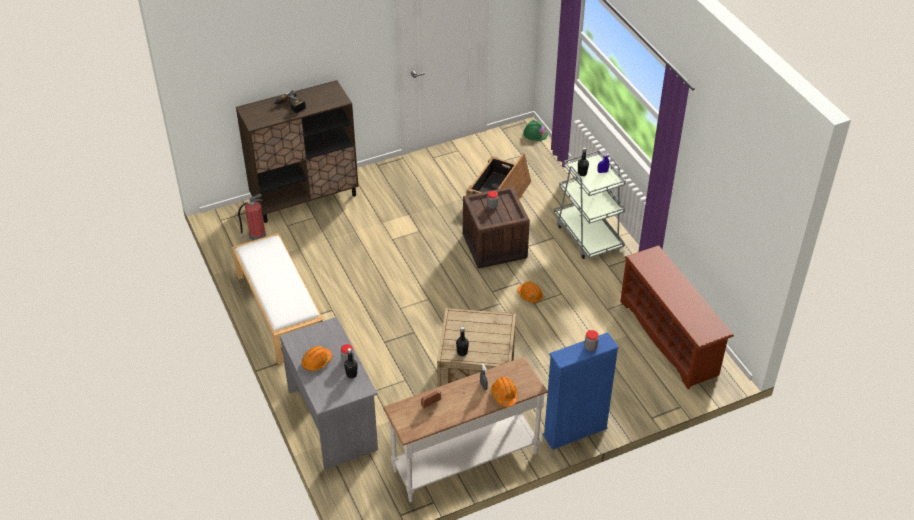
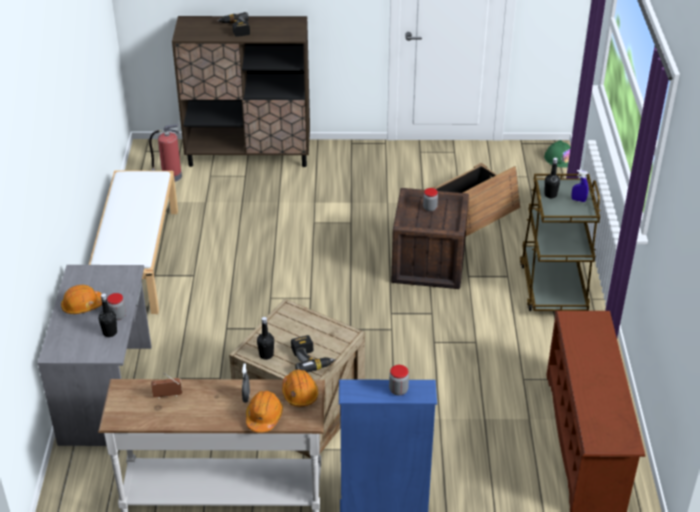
camera: 25 degrees right, 5 degrees down
orange hard hat [517,281,543,303] -> orange hard hat moved to [282,370,318,407]
grey cart [554,150,626,259] -> brown cart [520,174,601,311]
none -> power drill [291,335,336,373]

